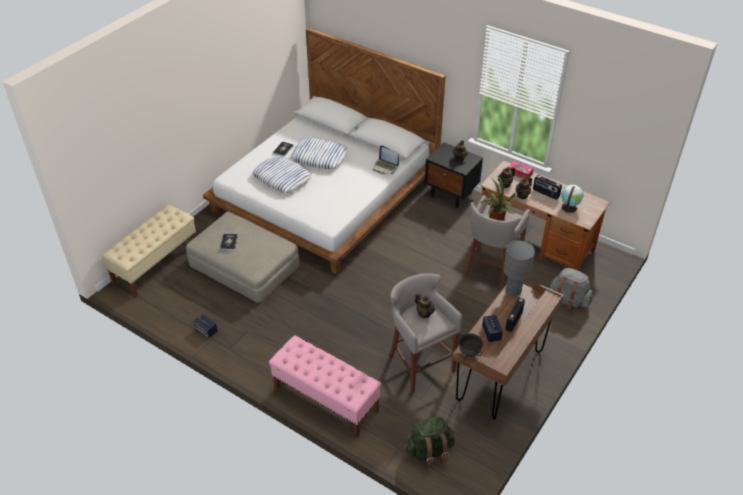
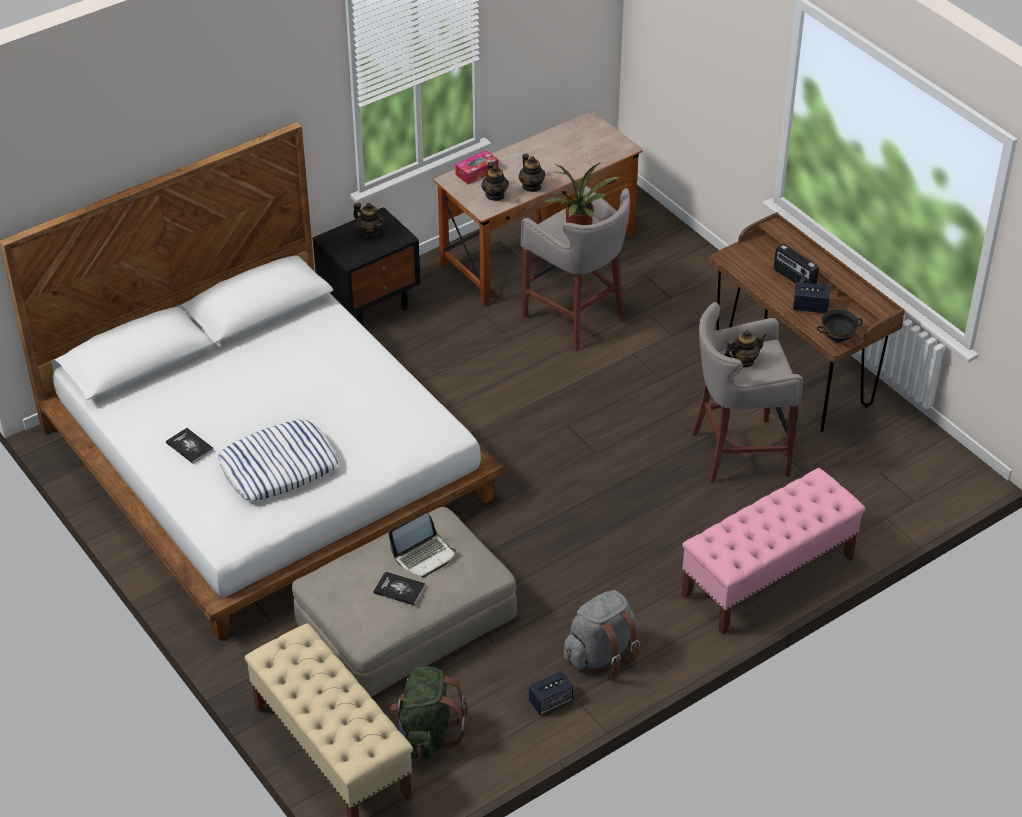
camera: 70 degrees left, 0 degrees up
pillow [291,138,348,169] -> none
laptop [373,145,399,174] -> laptop moved to [389,513,456,578]
green backpack [405,417,455,468] -> green backpack moved to [390,666,467,759]
grey table lamp [504,240,535,296] -> none
radio [533,175,562,200] -> none
grey backpack [550,268,592,312] -> grey backpack moved to [564,590,640,678]
globe [561,184,584,213] -> none

